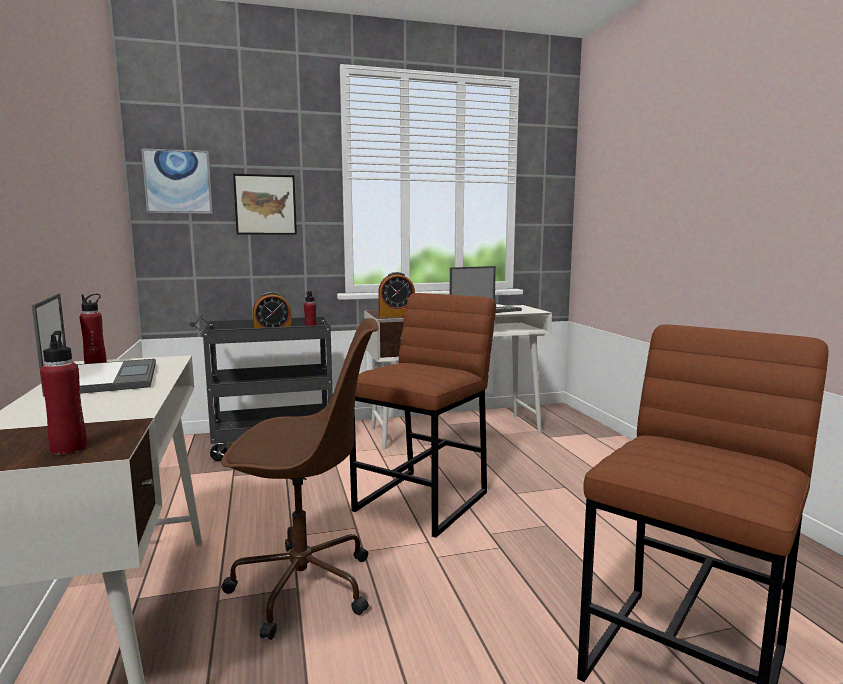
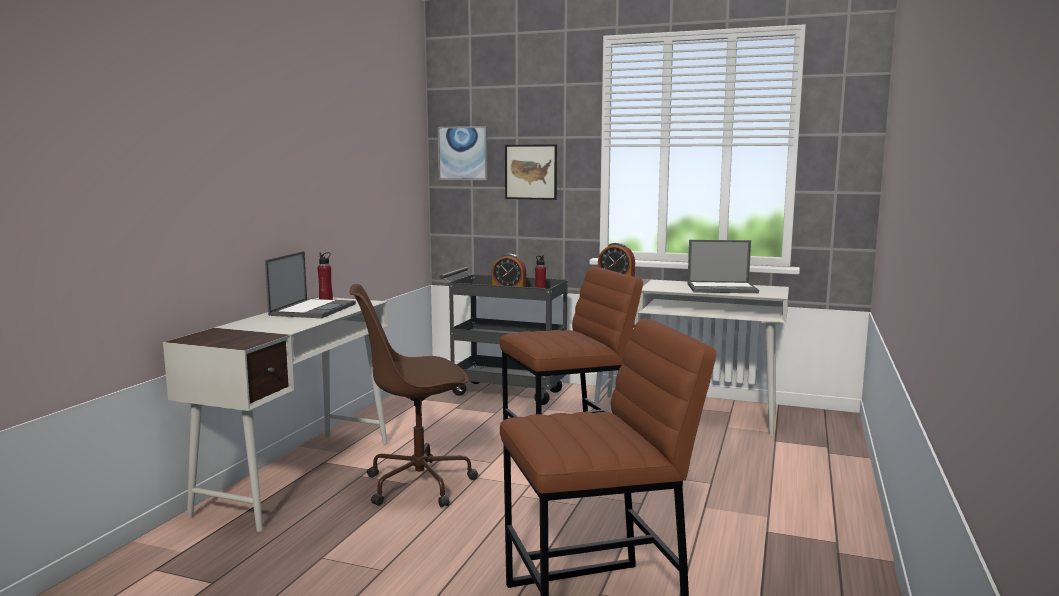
camera: 35 degrees right, 0 degrees up
red bottle [40,331,87,455] -> none
brown office chair [221,318,378,640] -> brown office chair turned 135 degrees clockwise [349,284,478,508]

